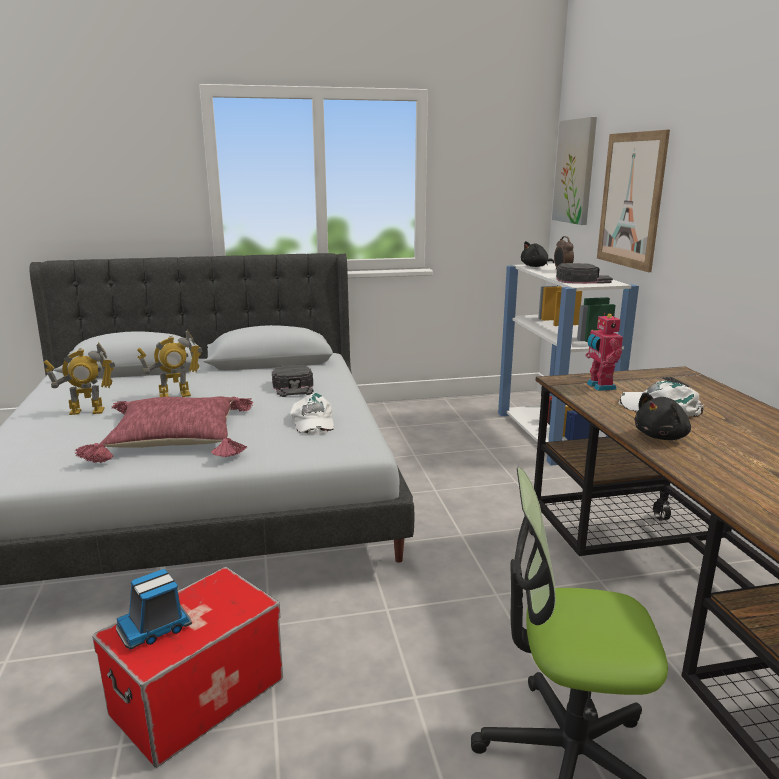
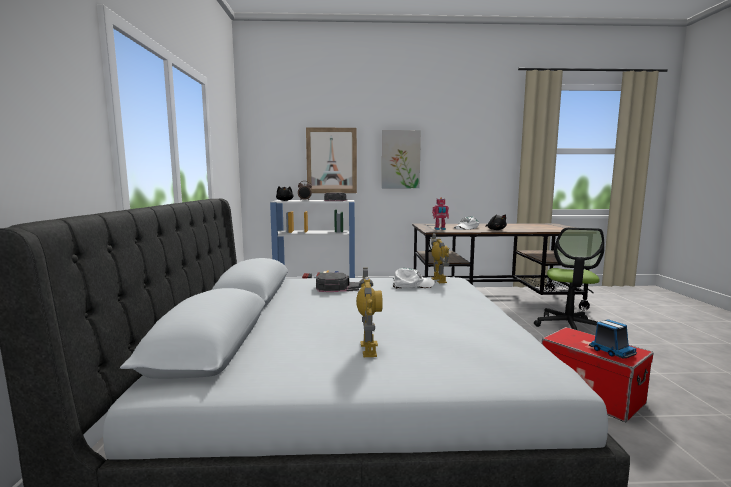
camera: 80 degrees left, 10 degrees down
red pillow [75,396,253,463] -> none
toy robot [137,330,203,397] -> toy robot moved to [431,233,449,283]
picture [552,117,597,225] -> picture moved to [382,130,421,188]

